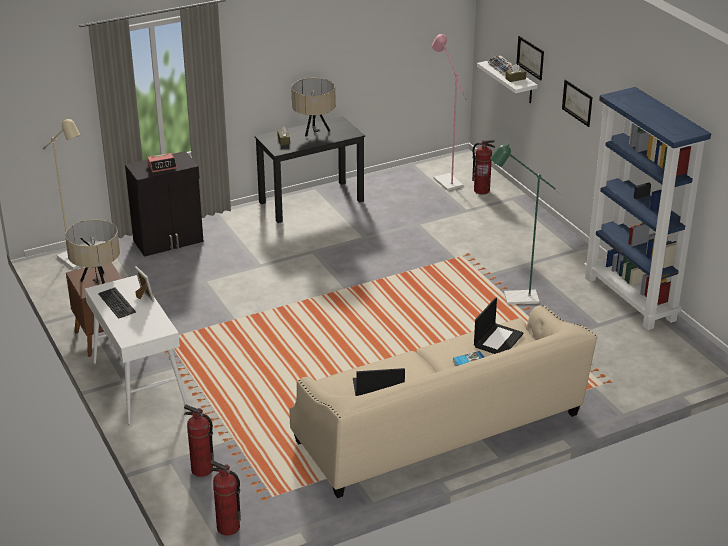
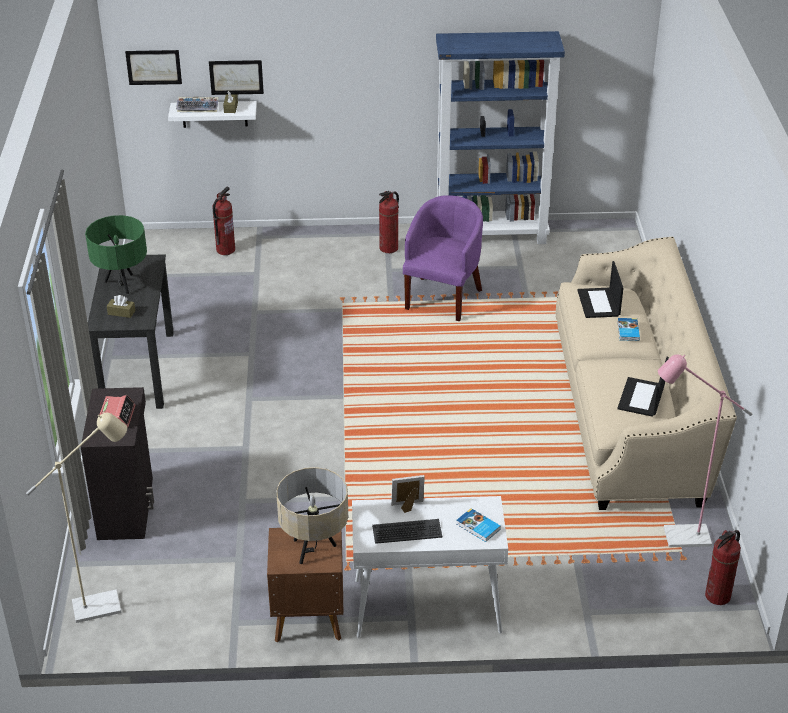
camera: 65 degrees left, 5 degrees up
fire extinguisher [184,405,214,477] -> fire extinguisher moved to [379,191,399,253]
beige table lamp [291,78,336,137] -> green table lamp [85,215,147,294]
pink floor lamp [432,34,467,191] -> pink floor lamp moved to [658,354,752,547]
laptop [474,297,524,354] -> laptop turned 150 degrees counterclockwise [577,261,623,318]
green floor lamp [490,144,562,305] -> purple armchair [403,195,483,321]
picture [562,80,593,127] -> picture moved to [125,50,182,85]
none -> book [457,508,501,542]

